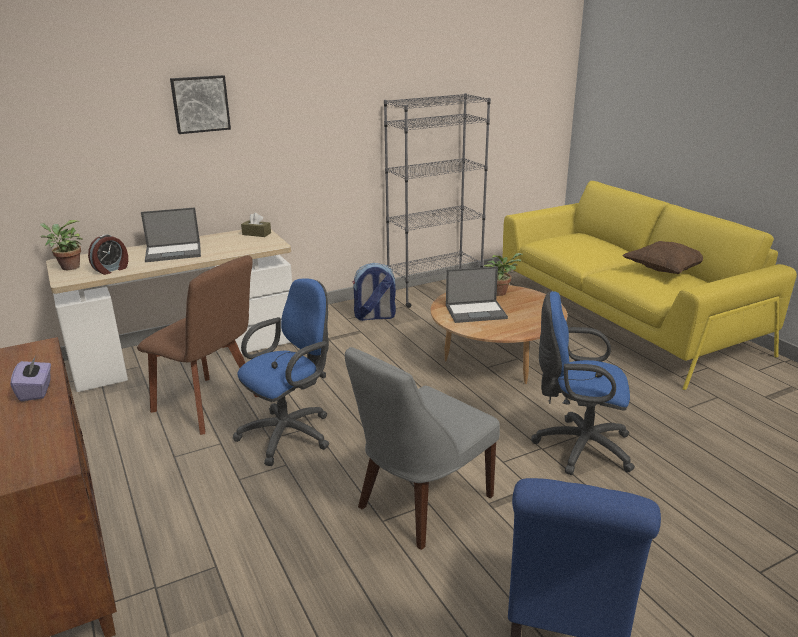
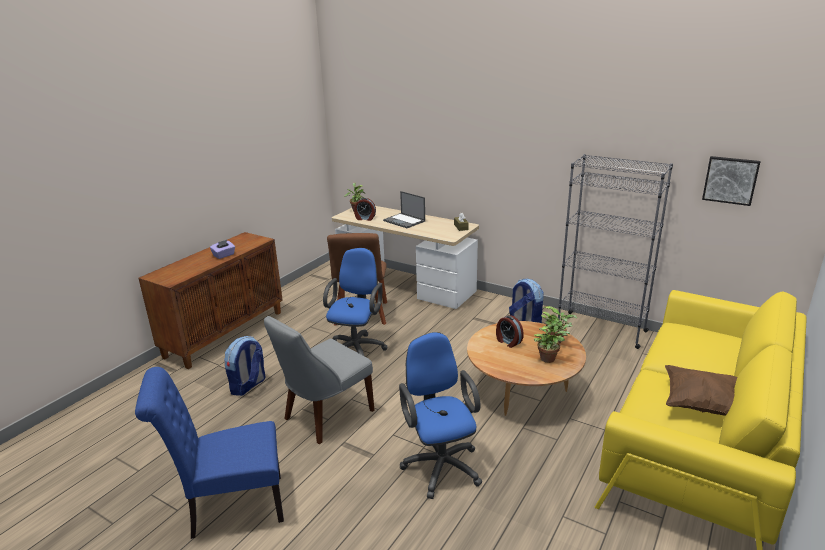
camera: 60 degrees right, 0 degrees up
picture [170,75,231,134] -> picture moved to [702,156,761,206]
blue office chair [233,278,329,466] -> blue office chair turned 90 degrees counterclockwise [323,248,387,356]
grey chair [345,347,500,550] -> grey chair turned 60 degrees counterclockwise [264,316,374,444]
laptop [446,266,508,323] -> alarm clock [496,315,524,348]
none -> backpack [224,336,266,396]
none -> potted plant [534,324,572,363]

